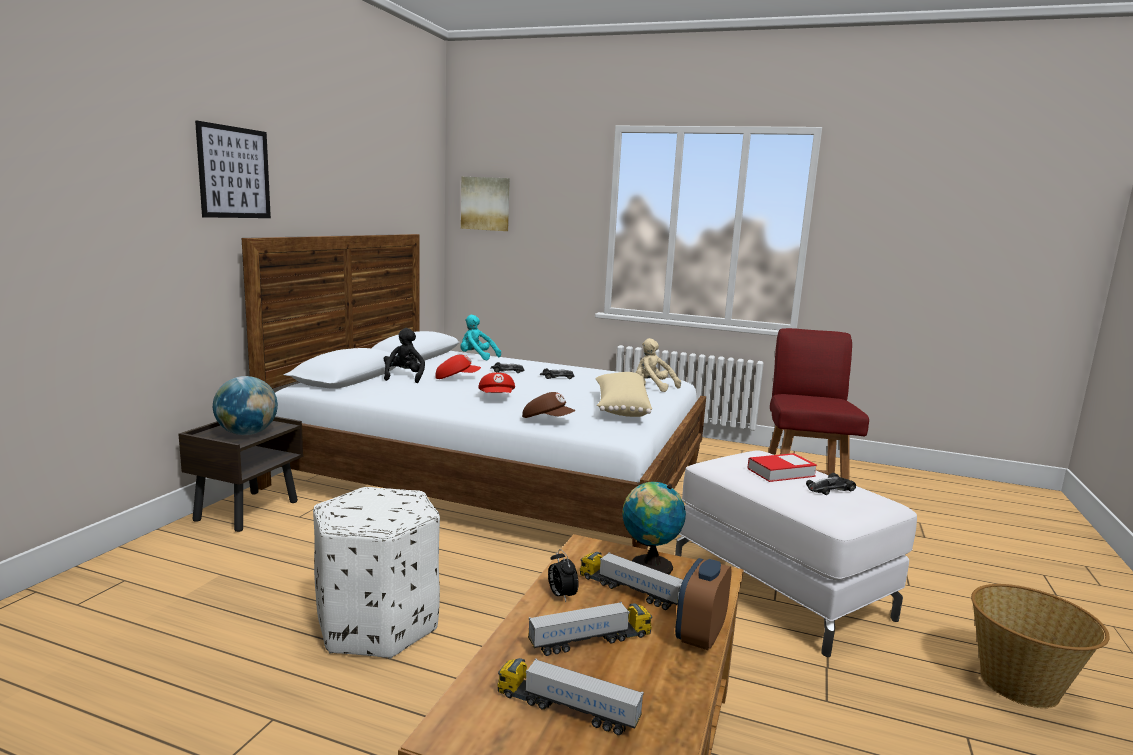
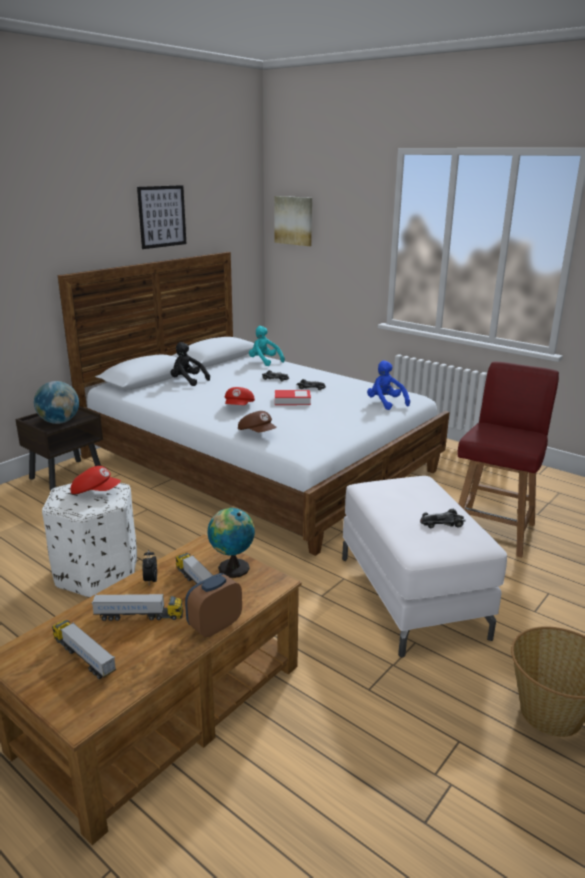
camera: 20 degrees right, 10 degrees up
picture [195,121,271,218] -> picture moved to [137,185,186,249]
black plush toy [384,328,425,383] -> black plush toy turned 75 degrees counterclockwise [171,342,210,386]
red cap [435,355,481,379] -> red cap moved to [70,466,121,494]
beige pillow [595,372,652,417] -> none
beige plush toy [636,338,681,392] -> blue plush toy [367,360,410,410]
book [747,453,817,482] -> book moved to [275,390,311,405]

